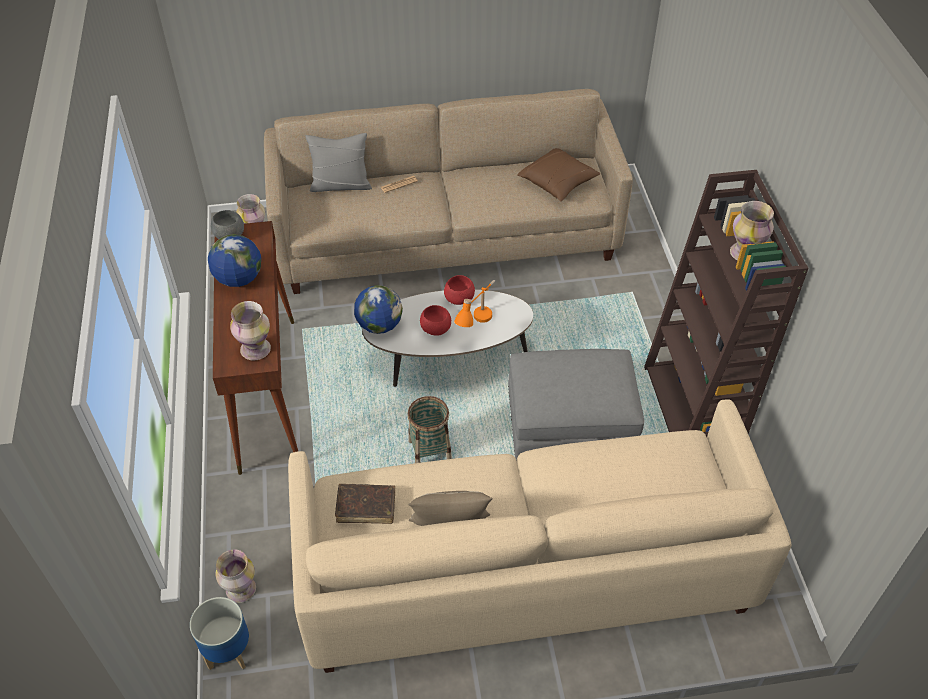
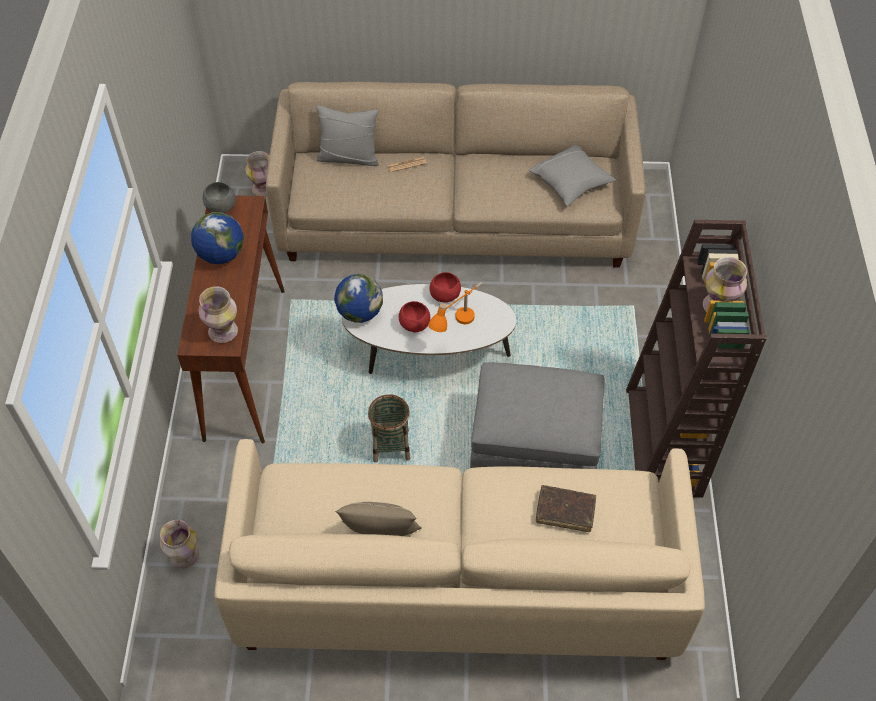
camera: 10 degrees right, 5 degrees up
planter [190,597,249,670] -> none
brown book [335,484,395,524] -> brown book moved to [536,485,596,532]
brown pillow [517,148,600,201] -> grey pillow [529,145,616,206]

